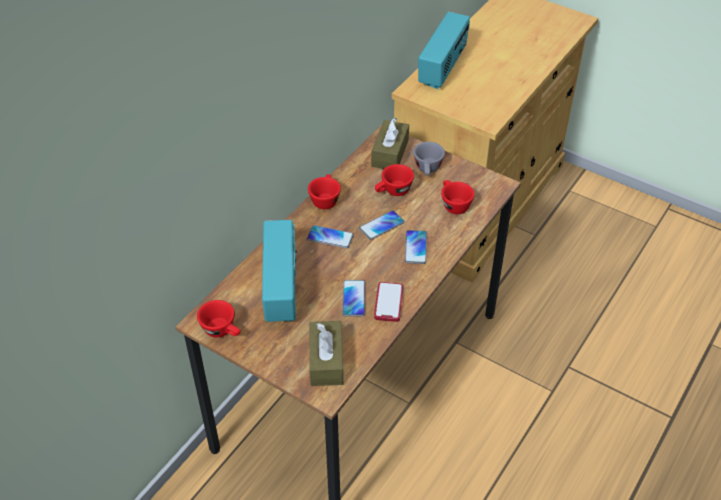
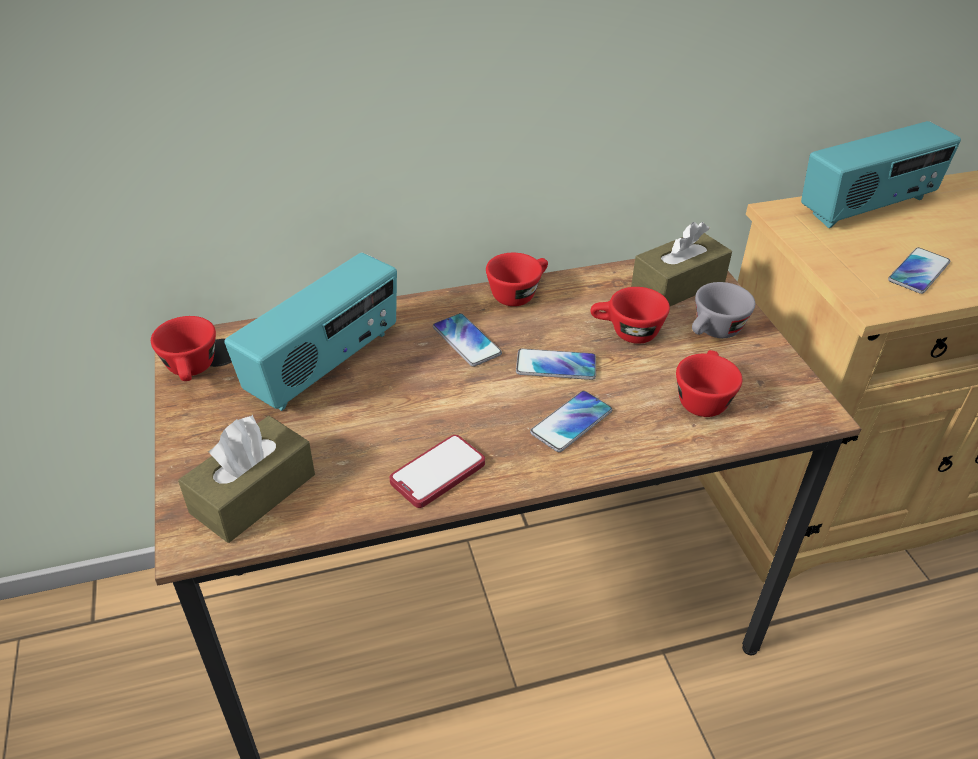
camera: 40 degrees right, 5 degrees down
phone [342,280,365,317] -> phone moved to [888,248,950,294]

